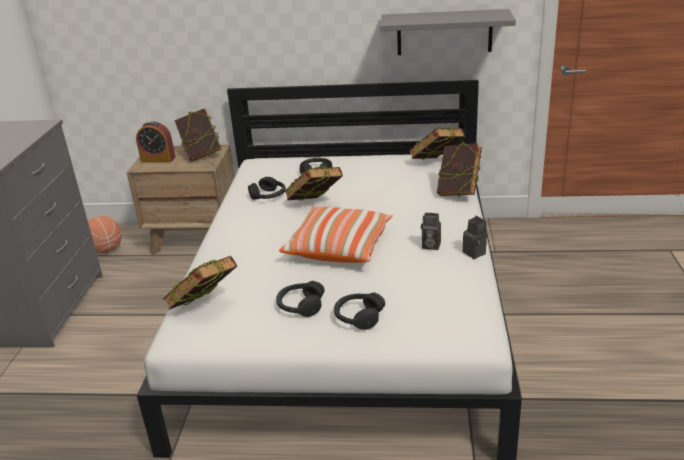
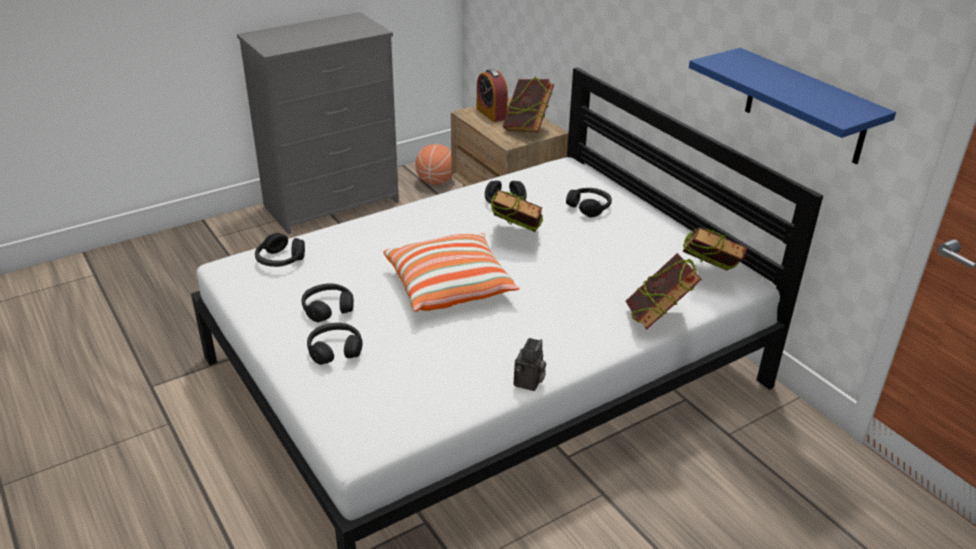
camera: 50 degrees right, 5 degrees up
book [163,256,237,310] -> black headphones [255,233,305,267]
grey shelf [380,9,516,55] -> blue shelf [689,48,896,164]
camera [421,212,441,250] -> none

